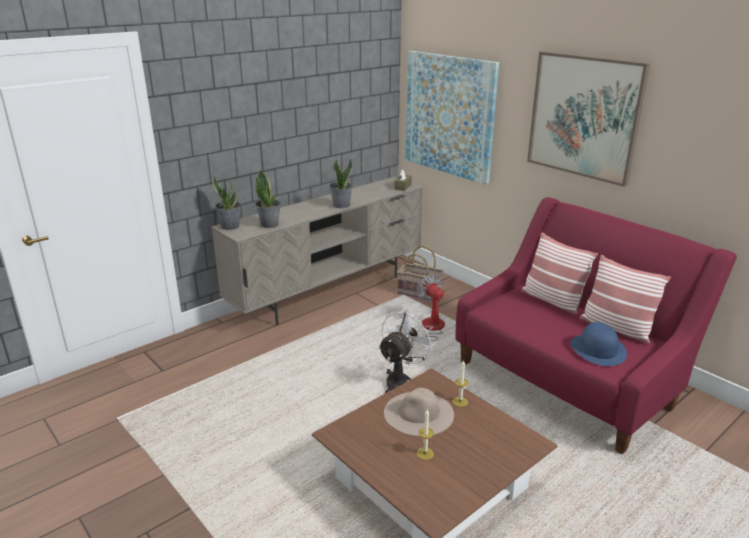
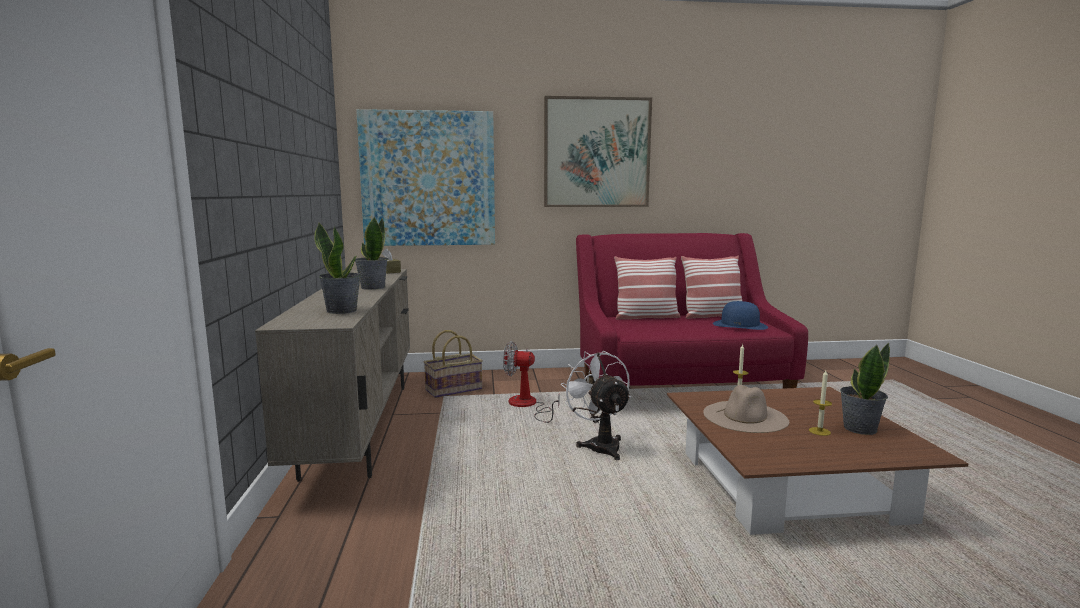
camera: 55 degrees left, 15 degrees down
potted plant [213,175,241,230] -> potted plant moved to [840,343,890,435]

